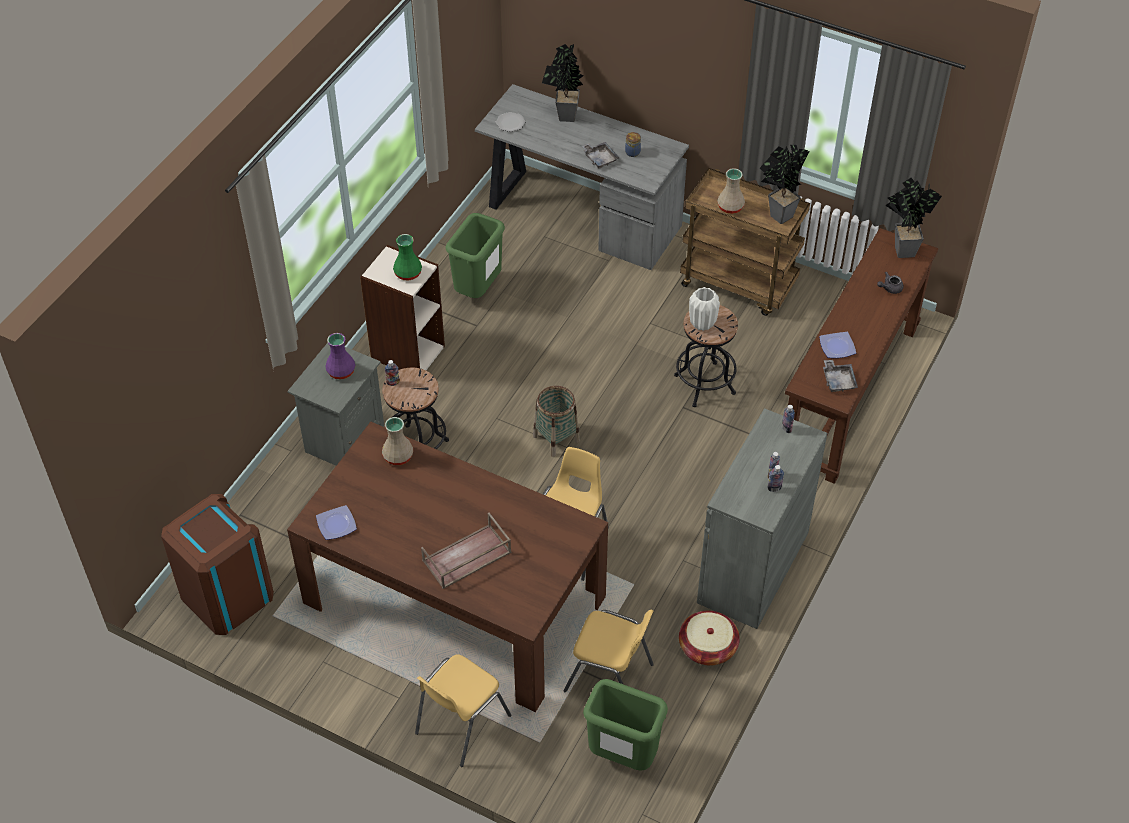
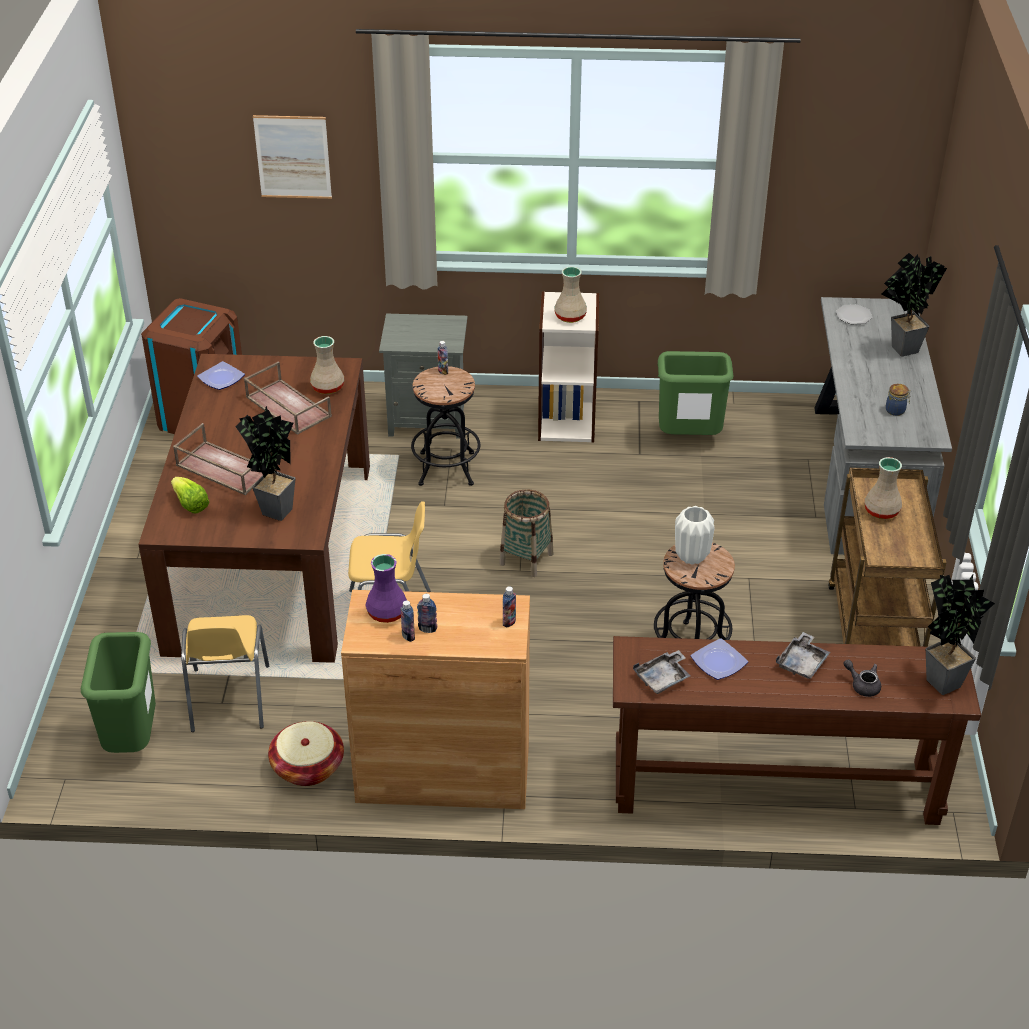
camera: 65 degrees right, 10 degrees down
purple vase [325,333,355,379] -> purple vase moved to [365,554,407,623]
green vase [393,234,422,281] -> beige vase [554,267,587,323]
yellow chair [415,654,511,767] -> none
grey tray [582,142,619,169] -> grey tray moved to [776,632,831,679]
grey cabinet [697,408,827,629] -> brown cabinet [341,590,530,809]
potted plant [759,145,810,224] -> potted plant moved to [236,406,296,521]
none -> lettuce [171,477,209,514]
none -> brown tray [244,361,332,435]
none -> picture [253,115,332,199]

